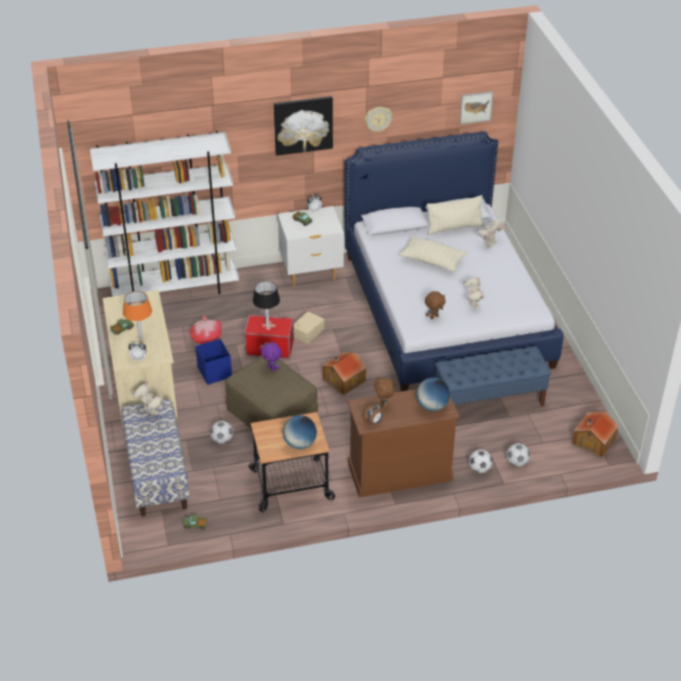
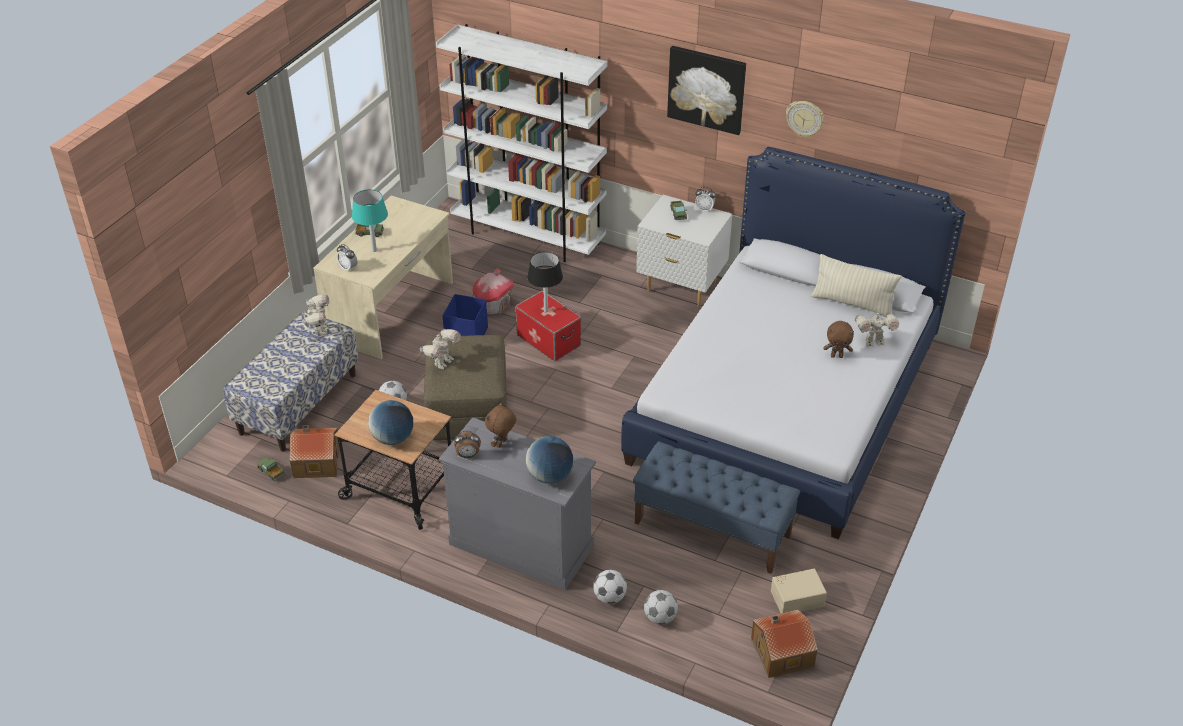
camera: 40 degrees right, 0 degrees up
orange table lamp [123,291,152,340] -> turquoise table lamp [352,189,388,252]
purple plush toy [261,342,282,371] -> none
beige storage box [293,311,324,344] -> beige storage box moved to [771,569,827,613]
toy house [322,352,366,395] -> toy house moved to [289,426,340,478]
brown dresser [347,389,459,498] -> grey dresser [439,417,596,590]
beige pillow [399,236,467,272] -> none
brown plush toy [425,291,446,319] -> brown plush toy moved to [823,321,854,358]
picture [460,91,494,124] -> none
toy robot [463,277,484,308] -> toy robot moved to [420,329,461,369]

